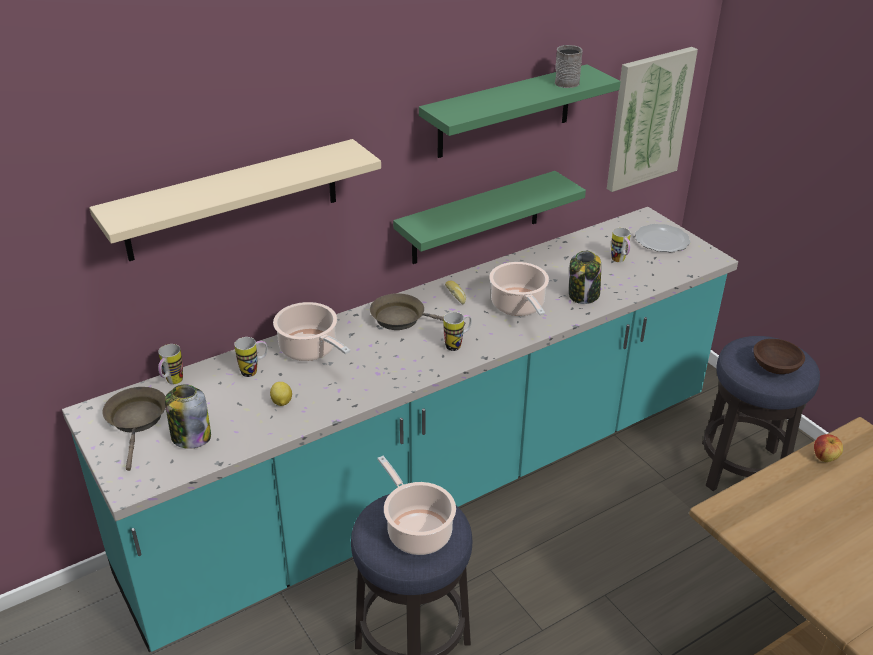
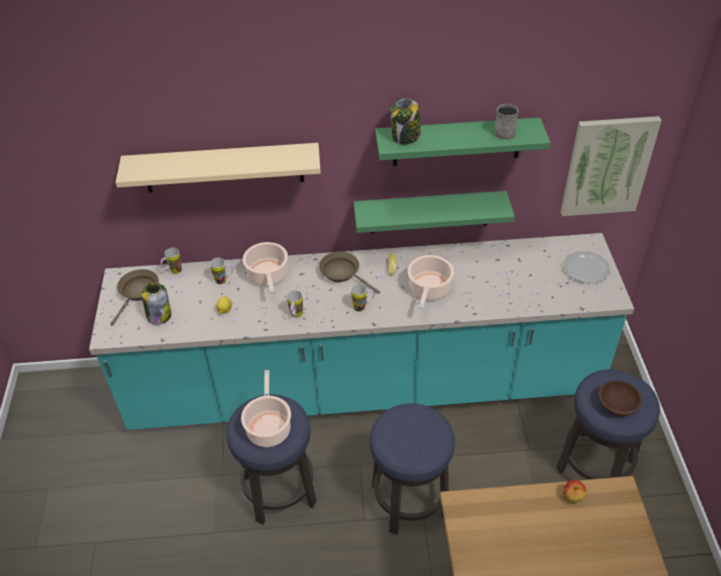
camera: 30 degrees right, 10 degrees up
jar [569,251,601,304] -> jar moved to [390,98,421,145]
mug [611,228,631,262] -> mug moved to [287,290,303,318]
none -> stool [370,403,455,535]

